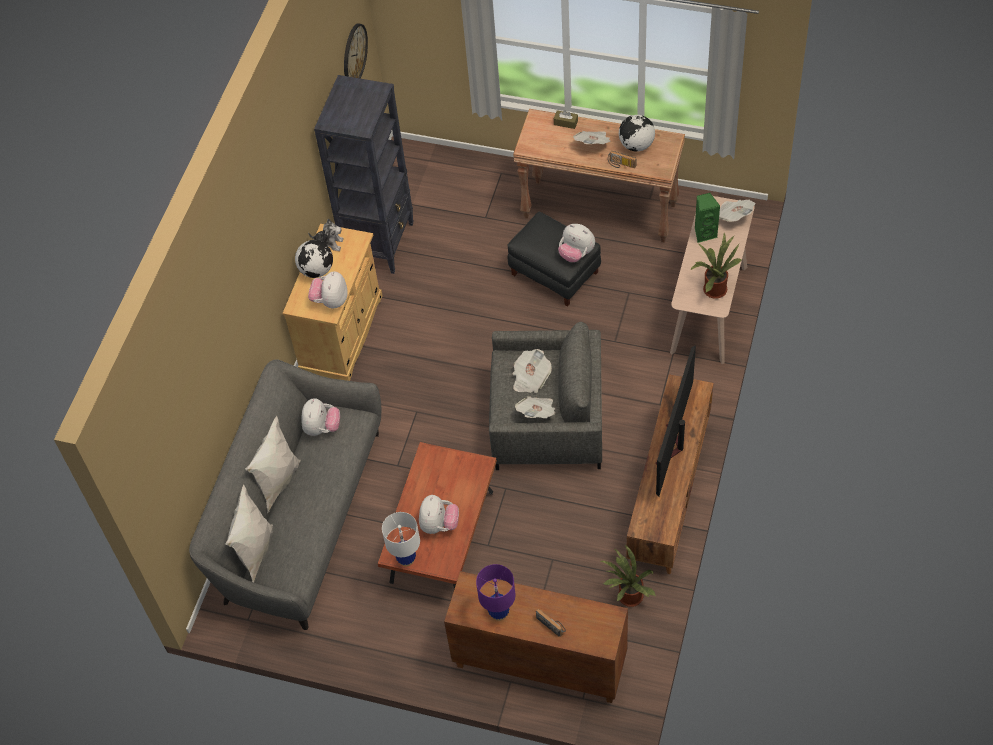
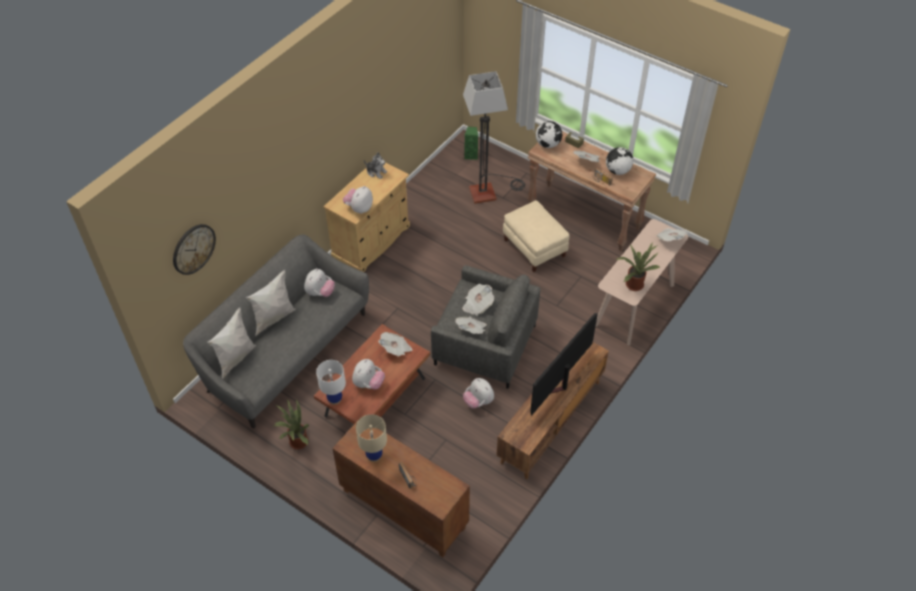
camera: 15 degrees right, 5 degrees down
globe [295,240,333,278] -> globe moved to [536,121,562,148]
black bookcase [314,75,414,274] -> none
wall clock [344,23,368,79] -> wall clock moved to [173,224,216,275]
purple table lamp [476,564,516,621] -> beige table lamp [356,414,387,462]
black ottoman [507,212,601,307] -> beige ottoman [503,200,570,272]
plush toy [558,224,595,262] -> plush toy moved to [463,378,494,409]
potted plant [600,544,656,607] -> potted plant moved to [274,399,309,450]
green speaker [695,193,720,243] -> green speaker moved to [464,127,478,160]
none -> newspaper [378,332,413,357]
none -> floor lamp [463,71,525,204]

